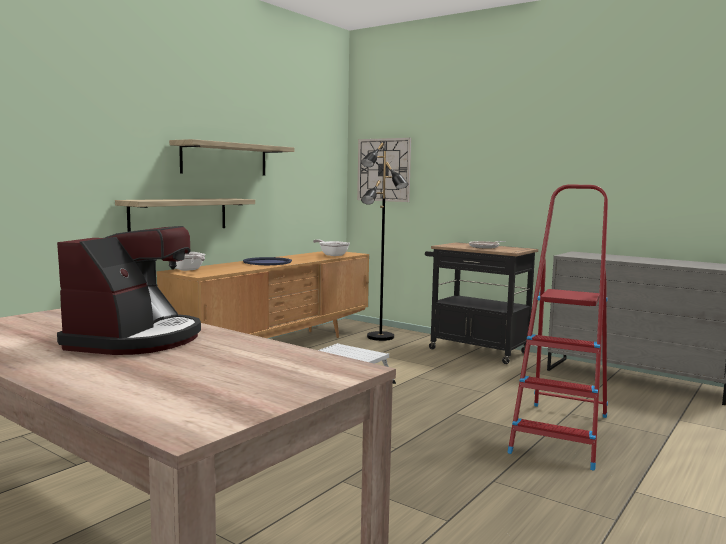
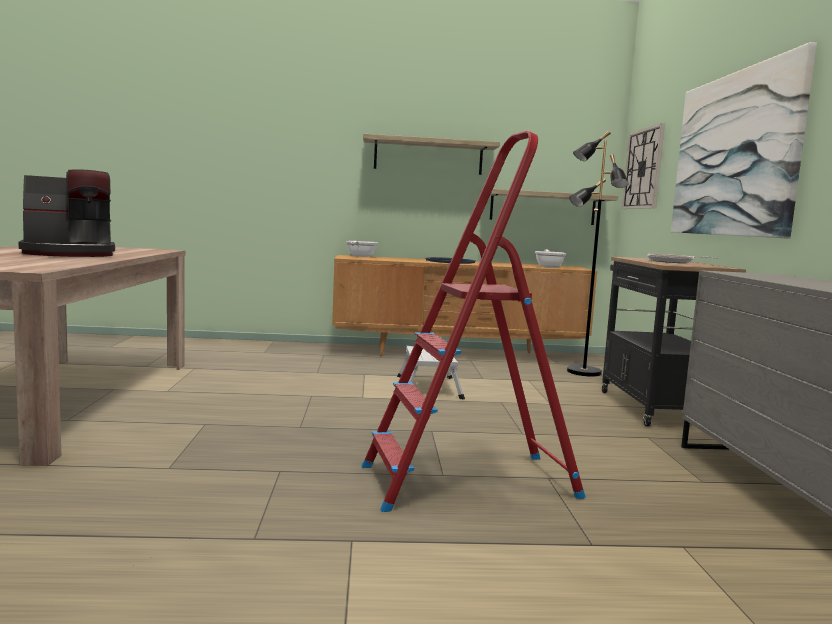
camera: 50 degrees right, 0 degrees up
shelf [115,198,255,232] -> shelf moved to [481,189,618,225]
none -> picture [671,42,817,239]

